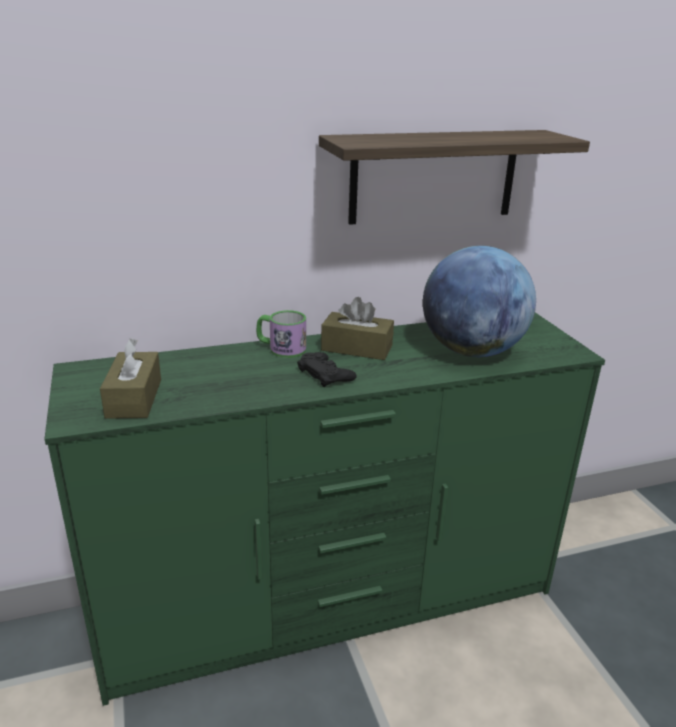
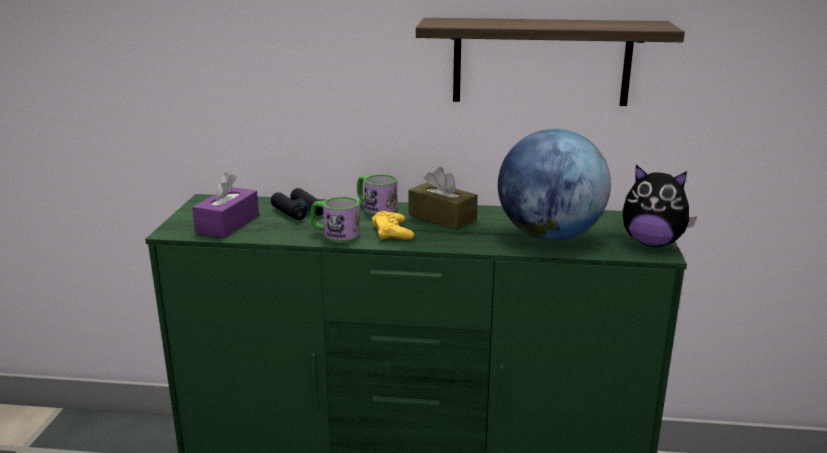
camera: 25 degrees right, 5 degrees down
brown tissue box [100,338,161,419] -> purple tissue box [192,172,259,238]
black game controller [297,352,357,387] -> yellow game controller [372,211,414,240]
none -> black binoculars [271,188,323,220]
none -> mug [310,197,360,243]
none -> plush toy [622,165,697,247]

